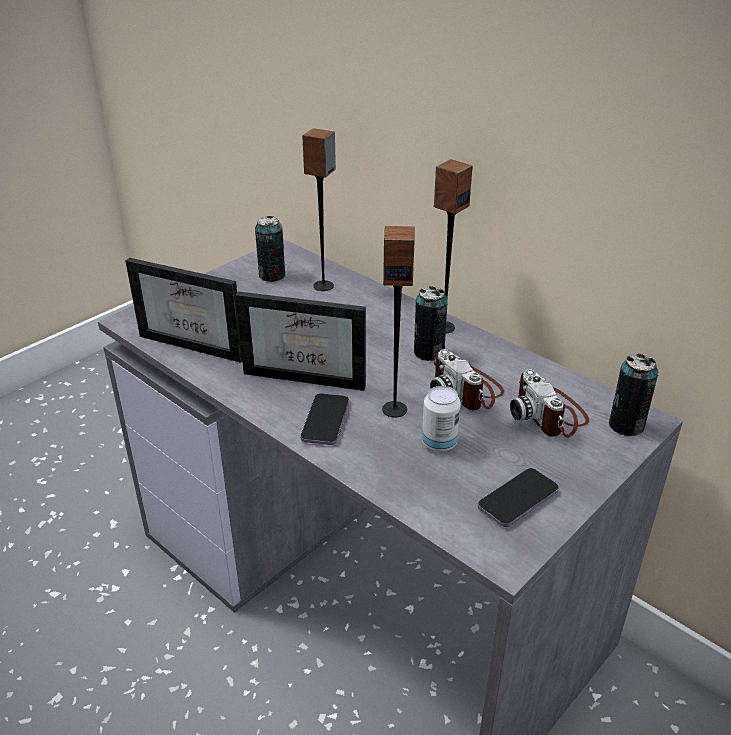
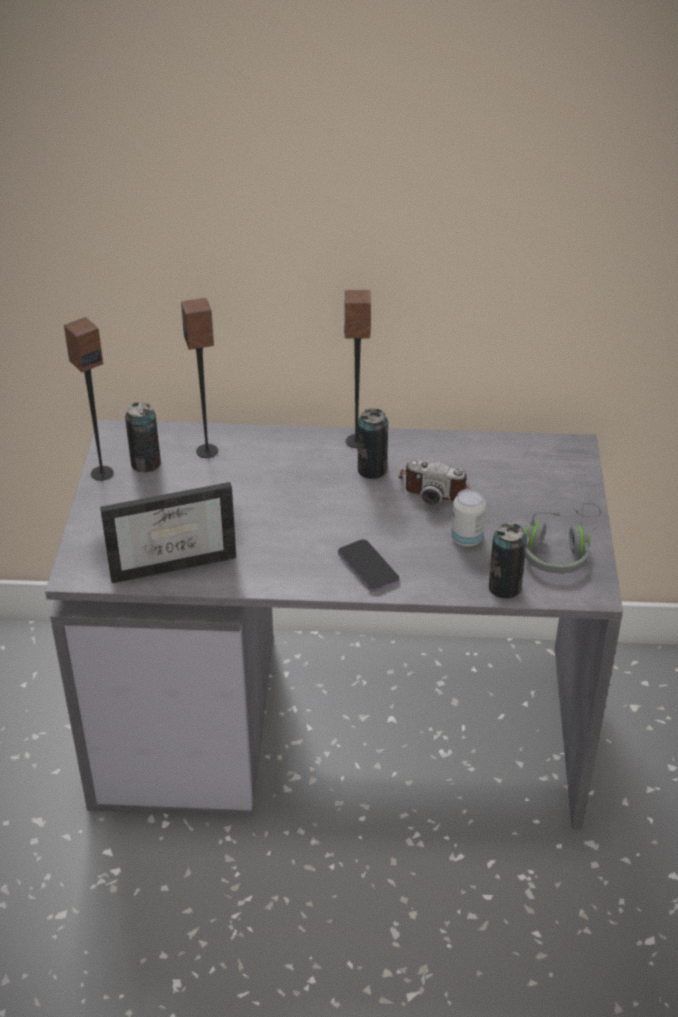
camera: 40 degrees left, 5 degrees up
picture frame [235,291,366,391] -> none
speaker [382,226,415,418] -> speaker moved to [64,317,114,481]
phone [478,468,559,527] -> grey headphones [525,503,601,574]
camera [510,369,589,438] -> none
can [609,354,658,436] -> can moved to [489,523,527,599]

